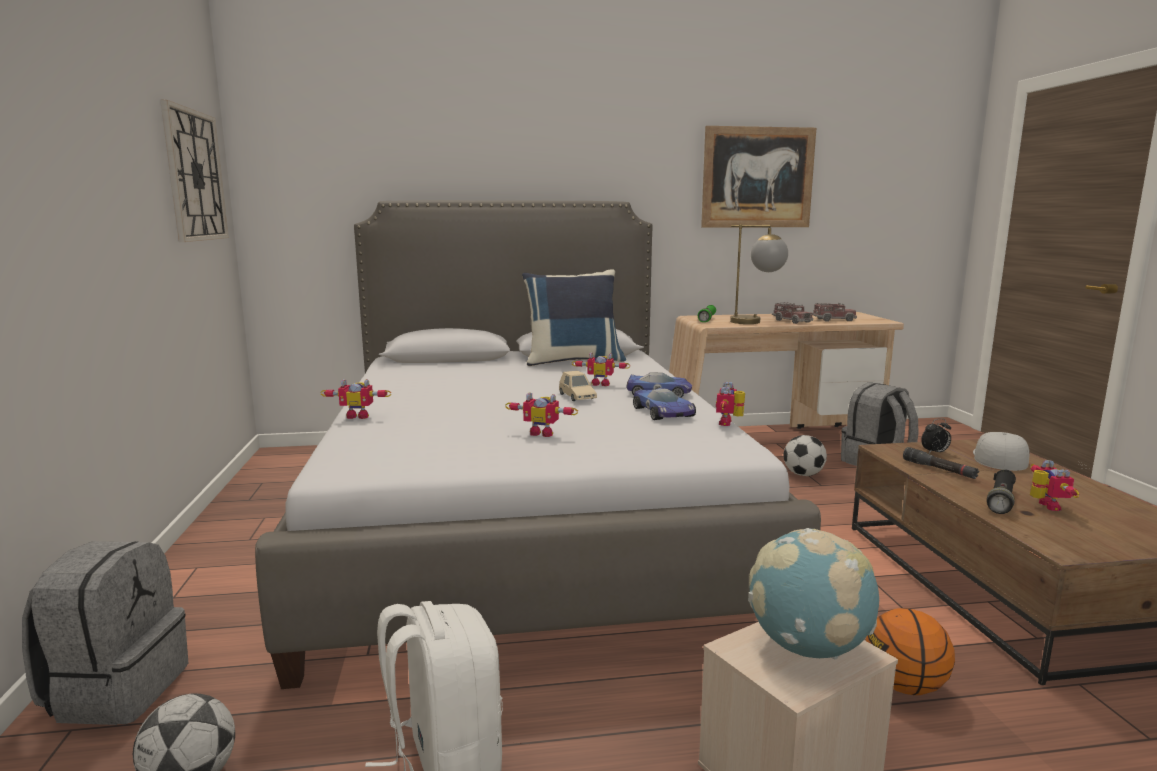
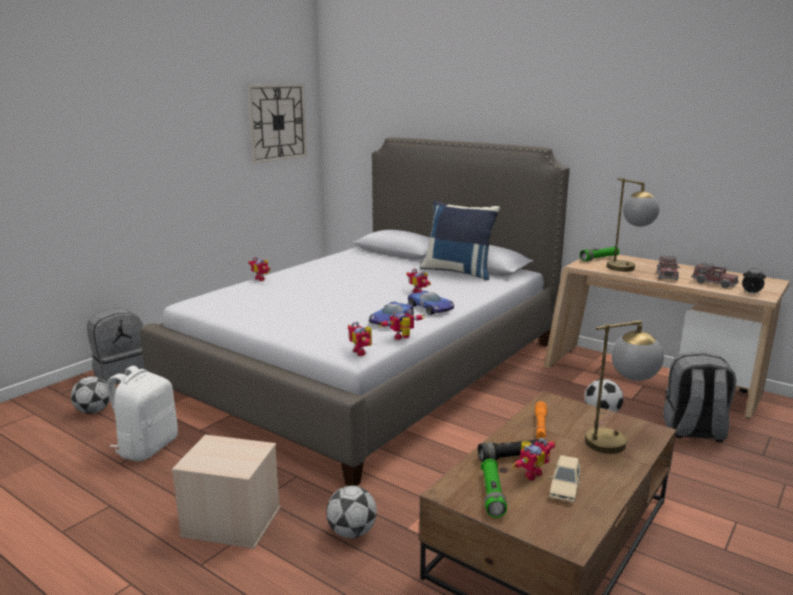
camera: 45 degrees right, 5 degrees up
toy robot [505,392,578,437] -> toy robot moved to [348,322,372,356]
beige toy car [559,371,597,401] -> beige toy car moved to [549,455,581,503]
picture [701,126,816,228] -> none
globe [748,528,879,659] -> none
basketball [865,608,955,695] -> football [326,485,377,538]
black flashlight [903,447,979,479] -> orange flashlight [535,401,547,439]
alarm clock [921,418,951,453] -> alarm clock moved to [742,268,766,294]
white cap [973,432,1030,471] -> table lamp [585,320,664,454]
none -> green flashlight [481,459,507,518]

